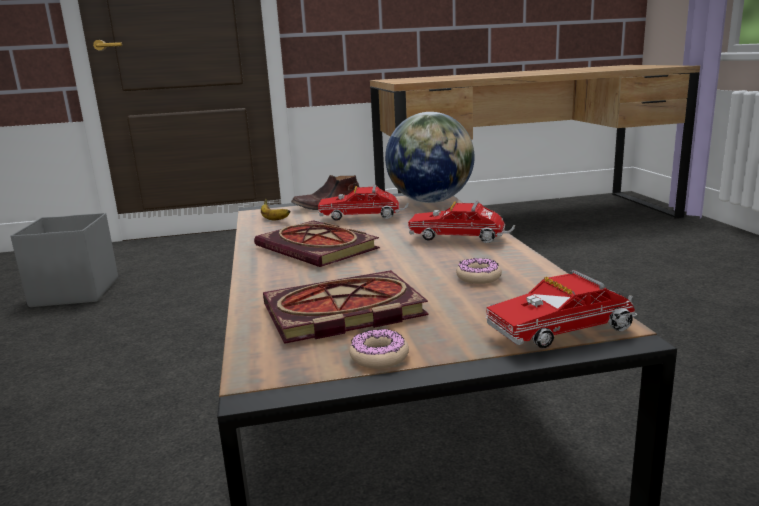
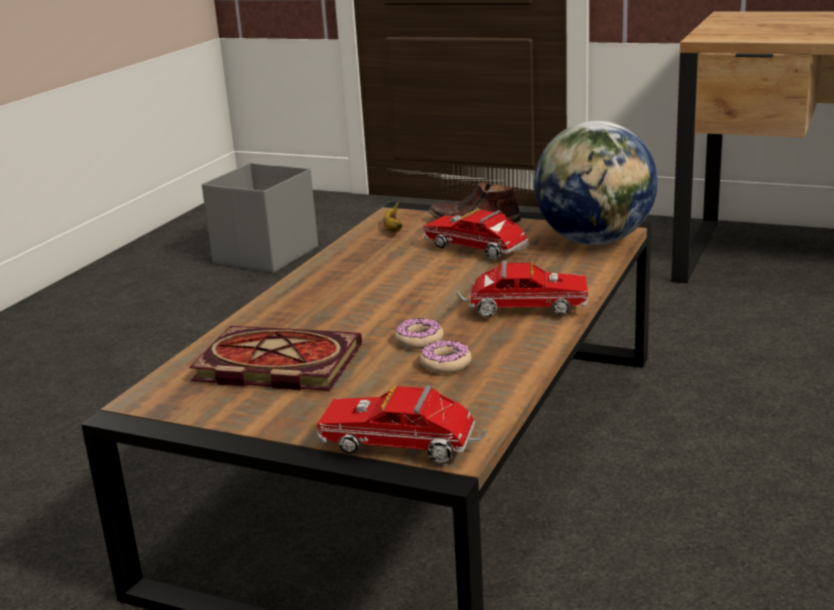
camera: 35 degrees right, 5 degrees up
book [254,220,380,267] -> none
donut [349,329,409,369] -> donut moved to [395,318,444,349]
toy truck [408,201,515,243] -> toy truck turned 135 degrees clockwise [456,260,589,317]

